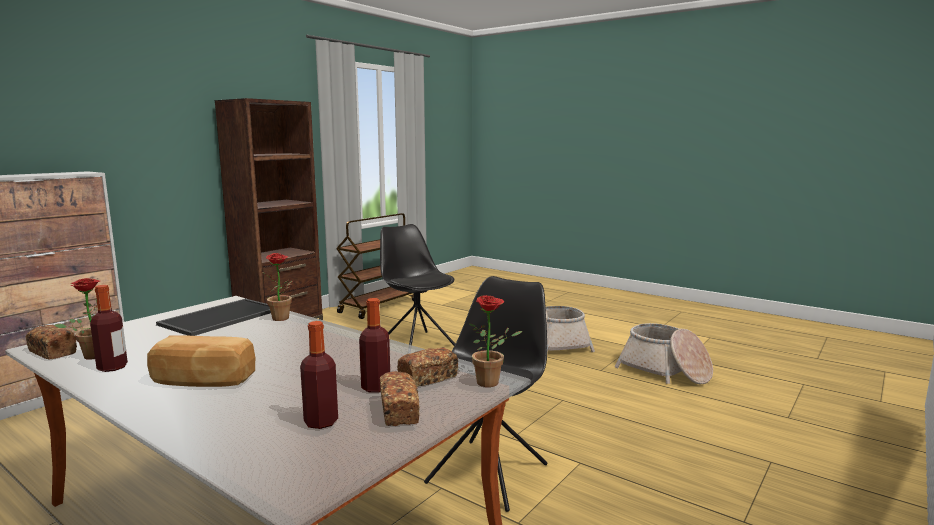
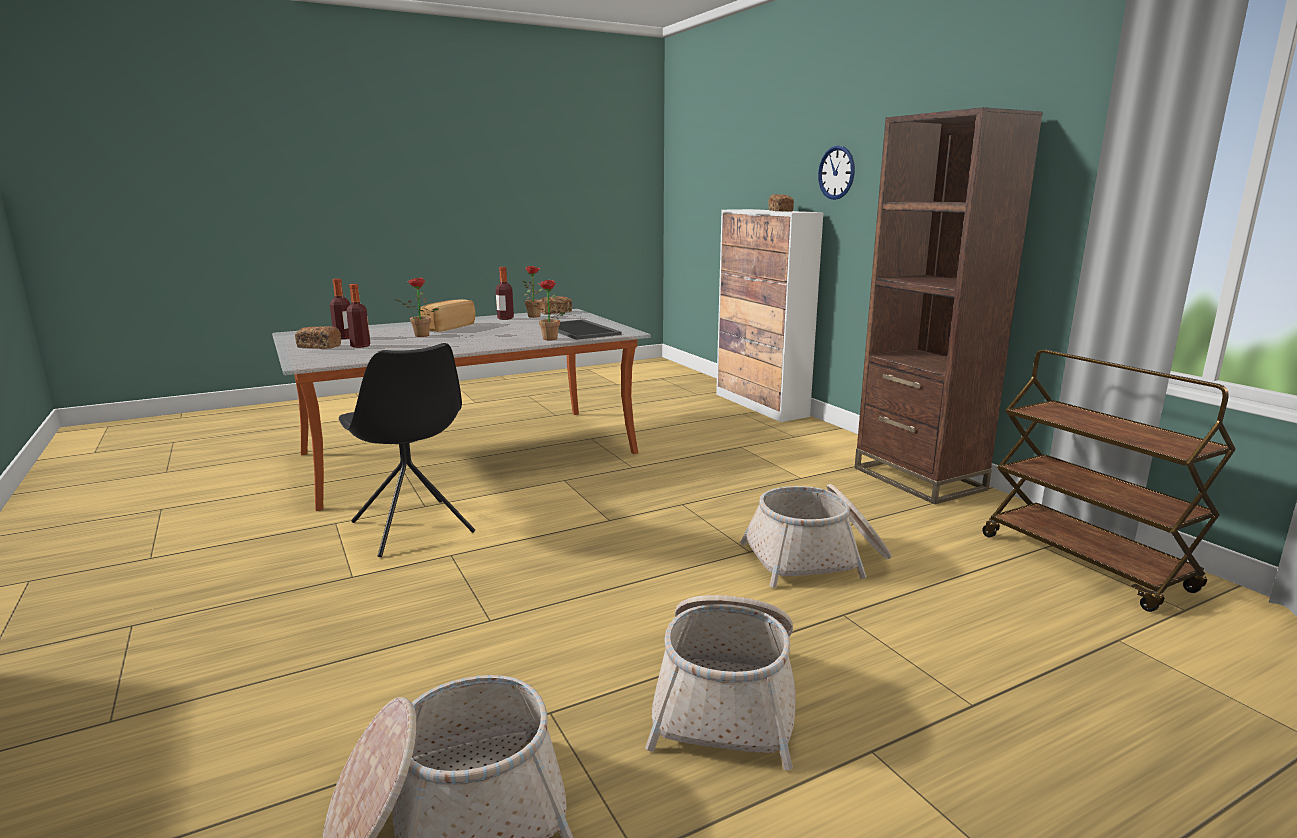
camera: 115 degrees right, 5 degrees up
black chair [380,224,455,346] -> basket [740,484,892,588]
bread [397,347,458,387] -> bread moved to [768,194,794,212]
potted plant [469,295,523,387] -> potted plant moved to [395,278,439,337]
none -> wall clock [818,146,855,200]

